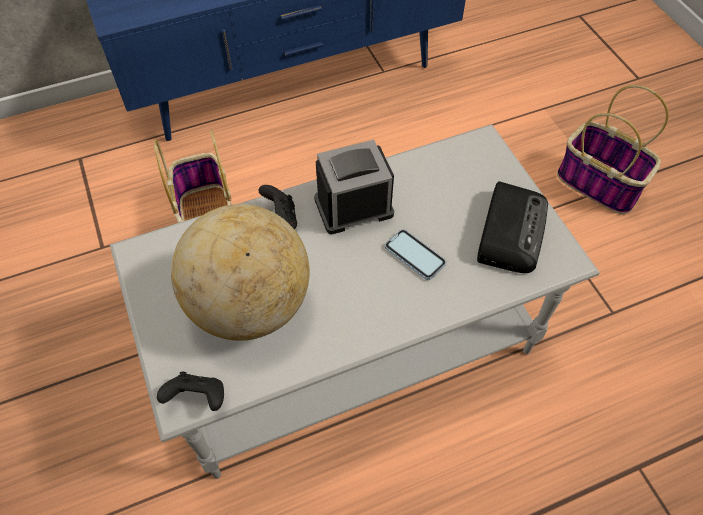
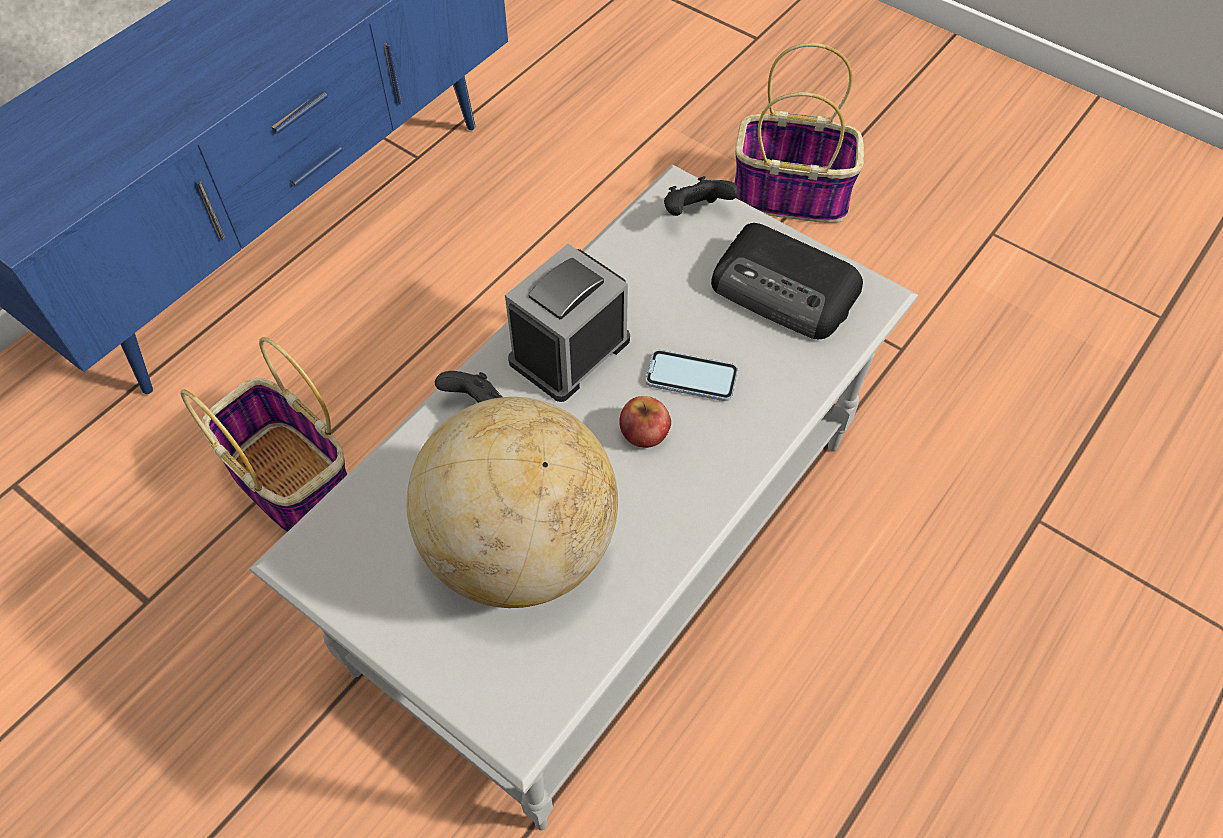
camera: 30 degrees left, 0 degrees up
black game controller [157,372,224,411] -> black game controller moved to [664,176,739,216]
radio [477,181,548,273] -> radio turned 135 degrees clockwise [711,223,863,339]
none -> apple [619,396,671,448]

